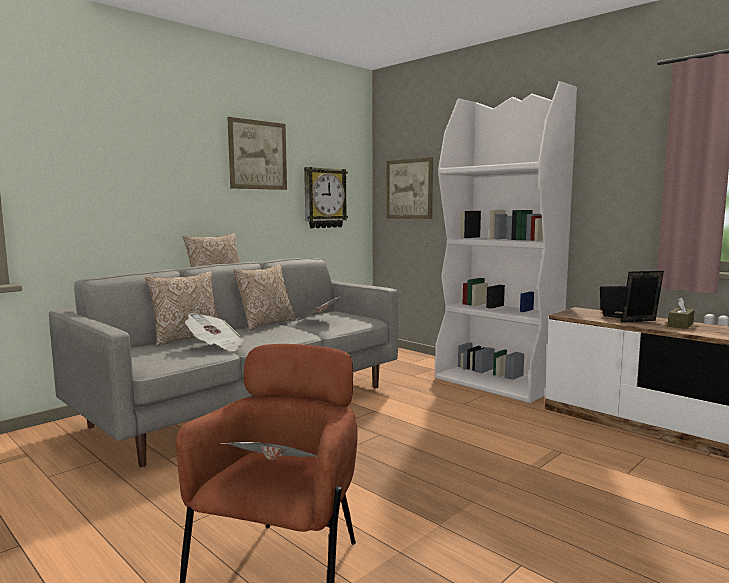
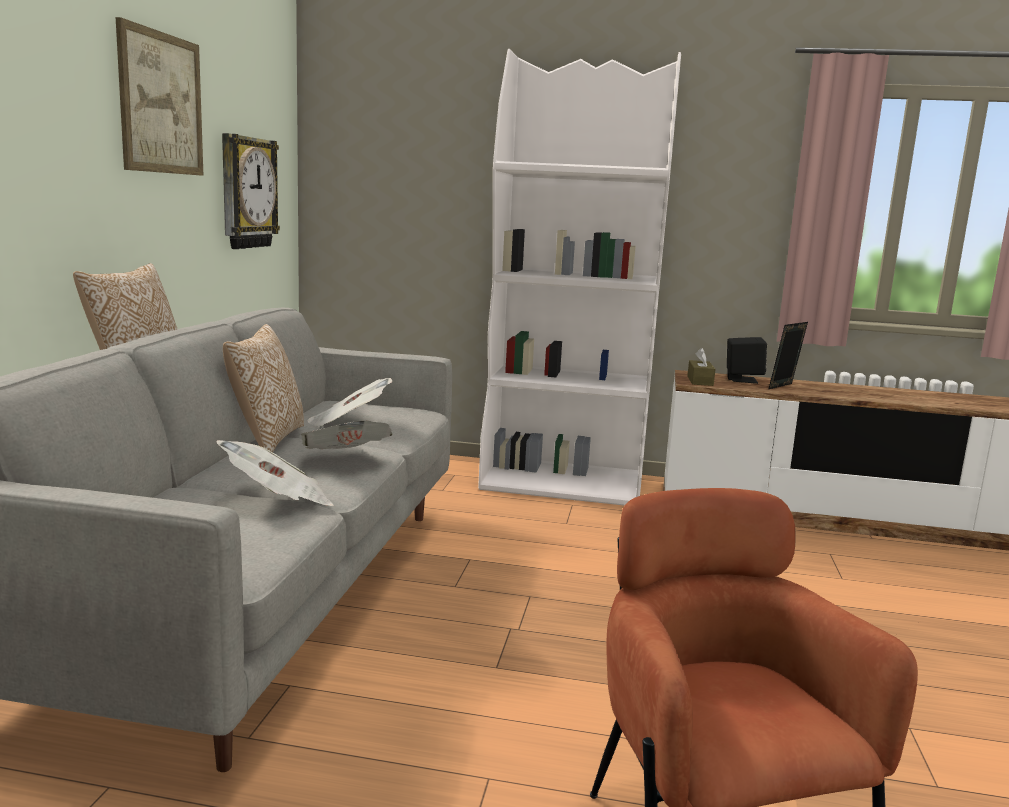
camera: 35 degrees left, 5 degrees up
pillow [145,271,219,346] -> none
newspaper [220,442,317,460] -> newspaper moved to [301,421,393,449]
picture [386,157,433,219] -> none
brown tissue box [668,297,695,329] -> brown tissue box moved to [687,348,715,386]

